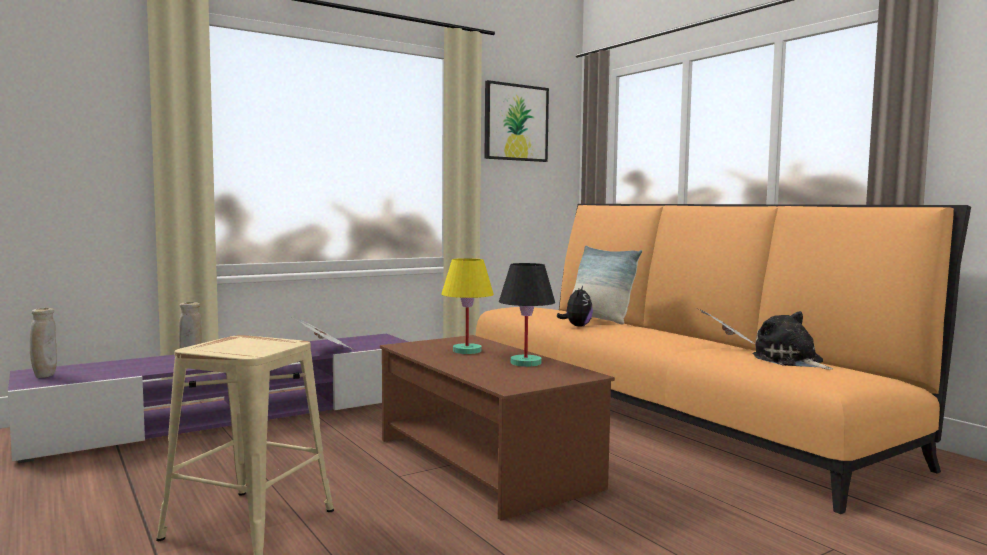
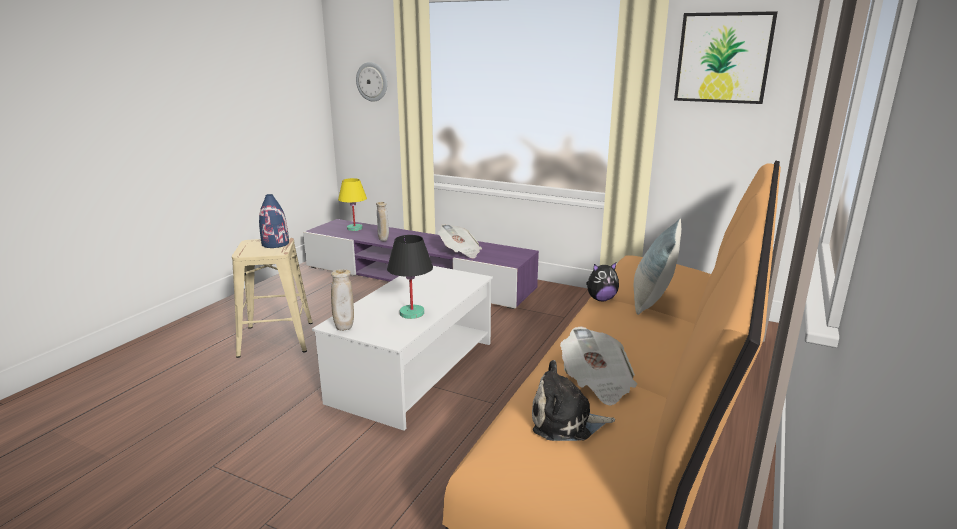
camera: 60 degrees right, 15 degrees up
beige vase [30,308,57,378] -> beige vase moved to [331,269,354,331]
brown coffee table [380,335,615,521] -> white coffee table [312,266,493,431]
yellow table lamp [441,258,494,354] -> yellow table lamp moved to [338,178,367,231]
plush toy [752,311,833,369] -> plush toy turned 120 degrees counterclockwise [532,360,615,441]
none -> blue vase [259,194,289,248]
none -> wall clock [356,62,387,102]

